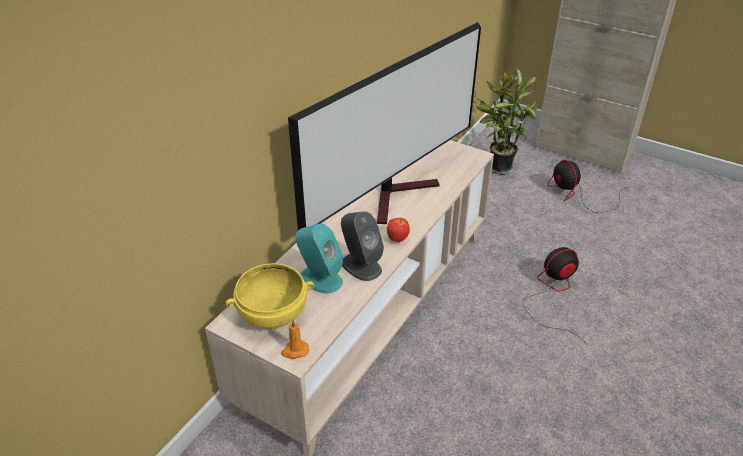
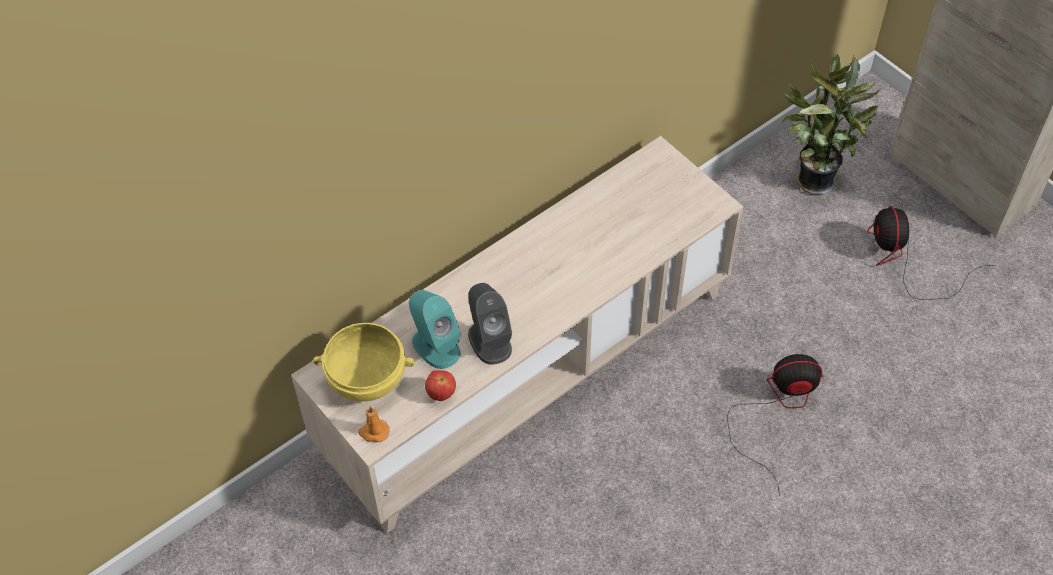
camera: 20 degrees right, 15 degrees up
television [288,22,481,231] -> none
apple [387,218,410,242] -> apple moved to [425,370,456,401]

